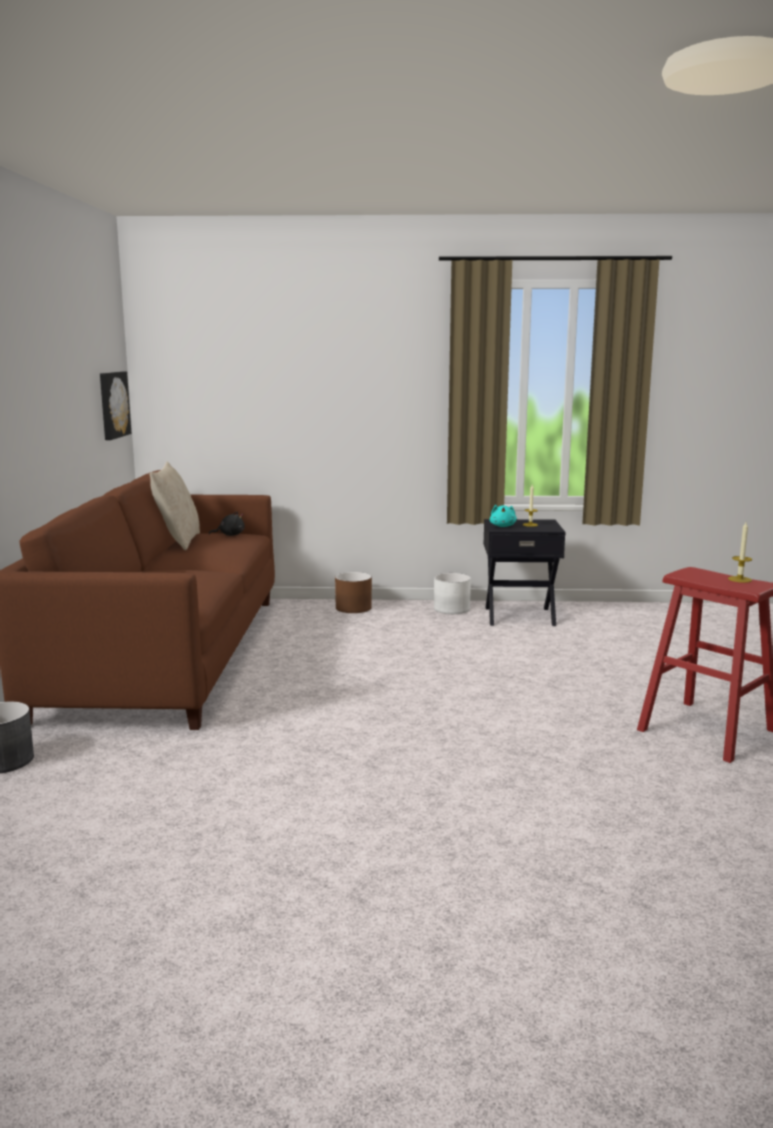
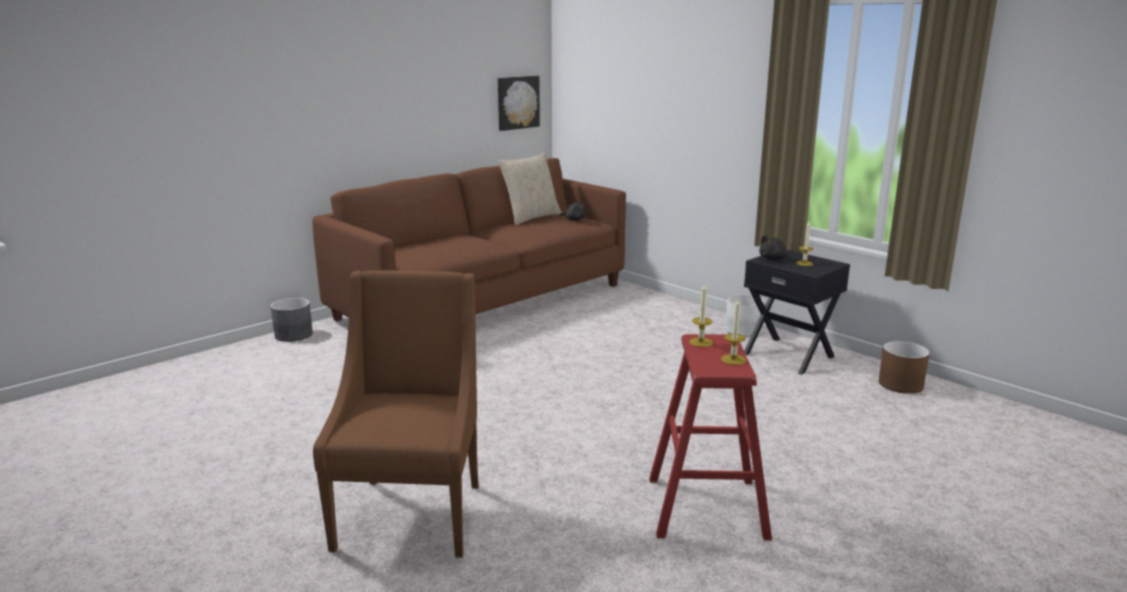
camera: 45 degrees right, 5 degrees up
brown planter [335,572,372,613] -> brown planter moved to [879,341,930,394]
turquoise plush toy [490,505,517,527] -> black plush toy [759,235,788,260]
none -> brown armchair [313,270,479,558]
none -> candle [689,284,713,347]

